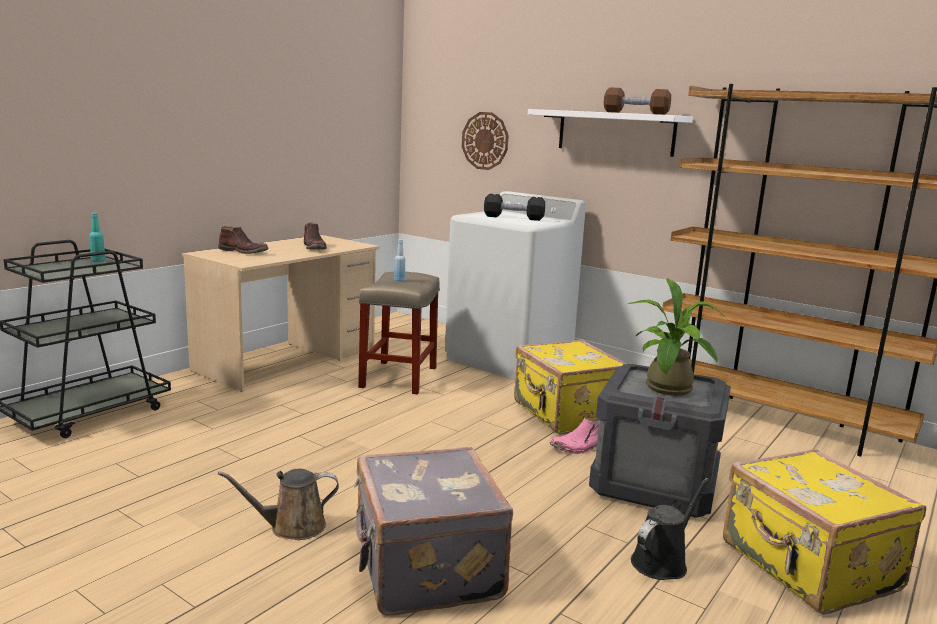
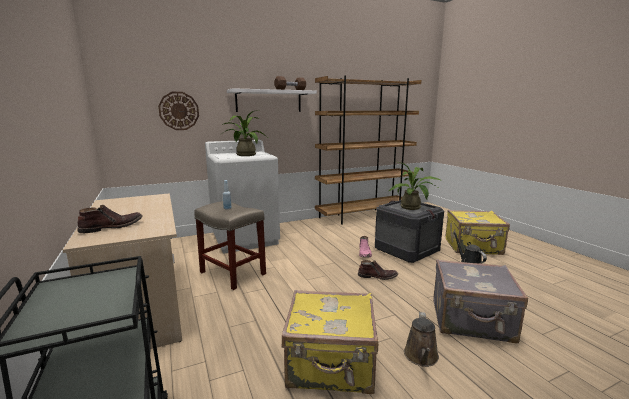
camera: 60 degrees left, 0 degrees up
turquoise bottle [89,213,105,262] -> none
brown boot [304,223,327,250] -> brown boot moved to [358,260,398,280]
black dumbbell [484,194,545,221] -> potted plant [221,110,268,156]
yellow suitcase [514,340,627,434] -> yellow suitcase moved to [282,290,378,394]

